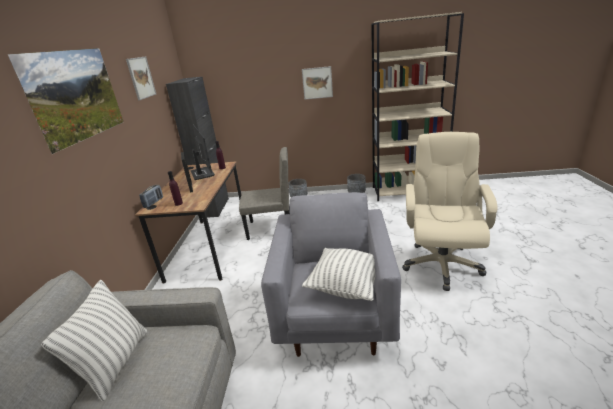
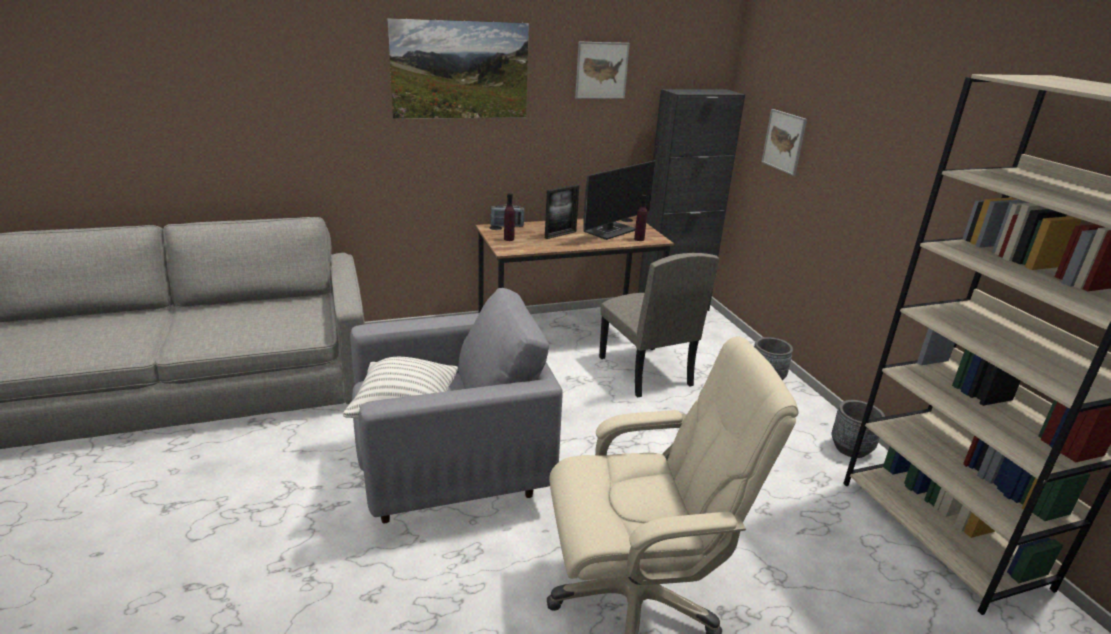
camera: 65 degrees right, 0 degrees up
pillow [41,280,147,402] -> none
picture [302,66,333,100] -> picture moved to [762,109,807,176]

